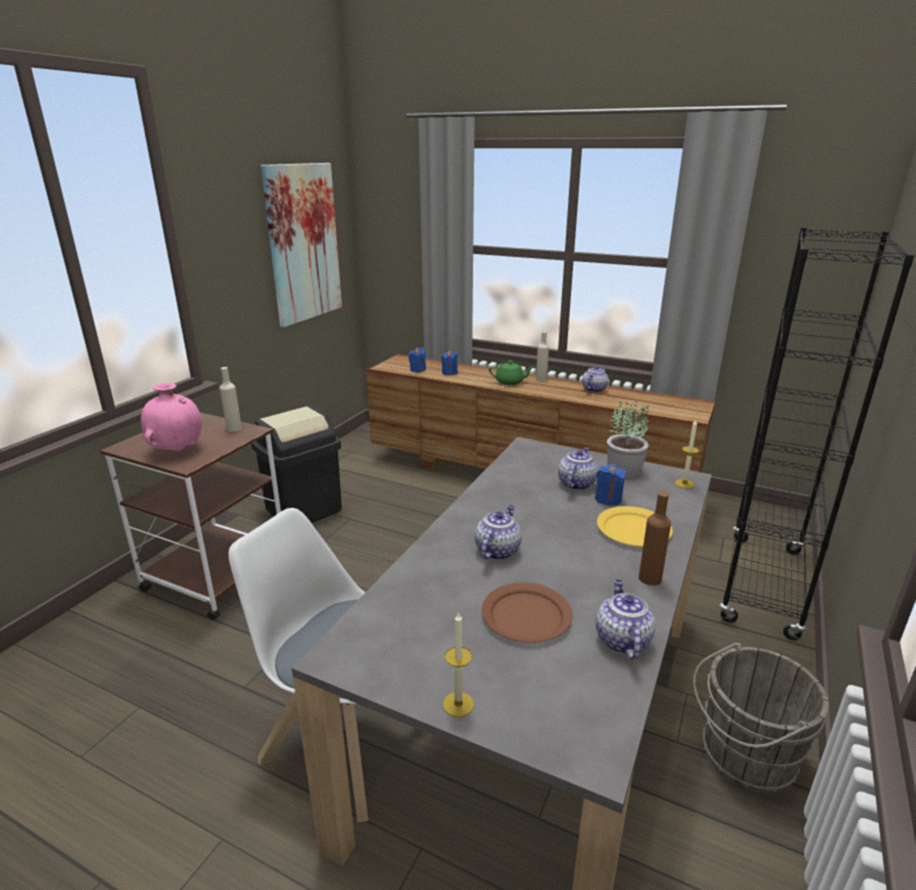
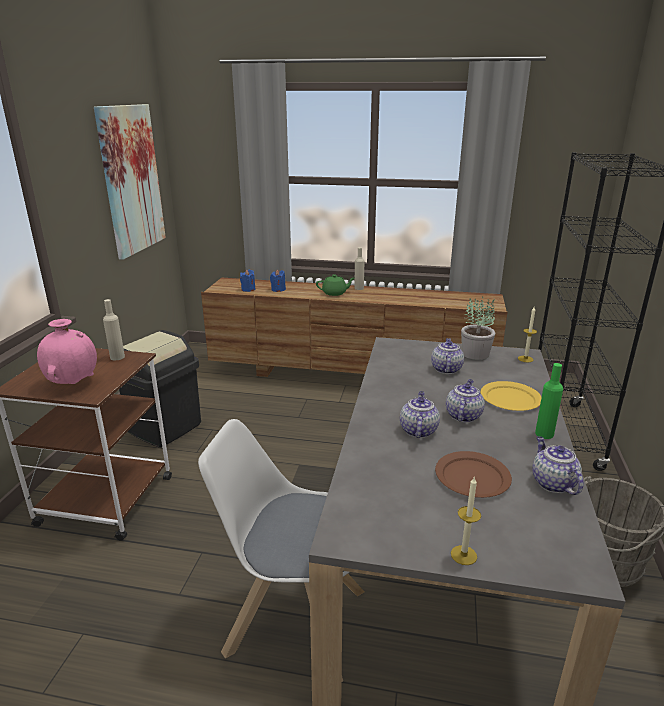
camera: 15 degrees left, 0 degrees up
teapot [582,366,608,393] -> teapot moved to [446,379,485,423]
blue candle [595,464,626,506] -> none
brown bottle [639,492,671,586] -> green bottle [535,363,563,439]

